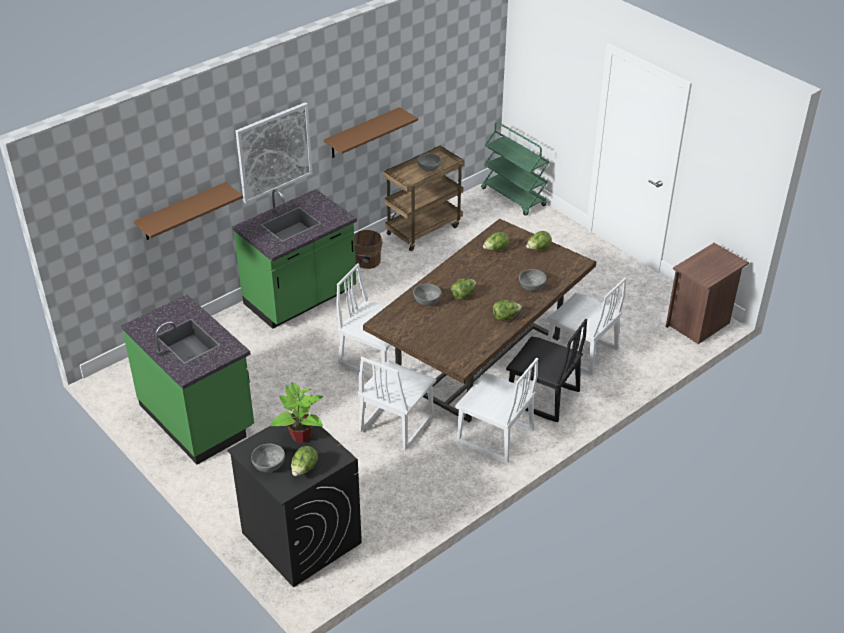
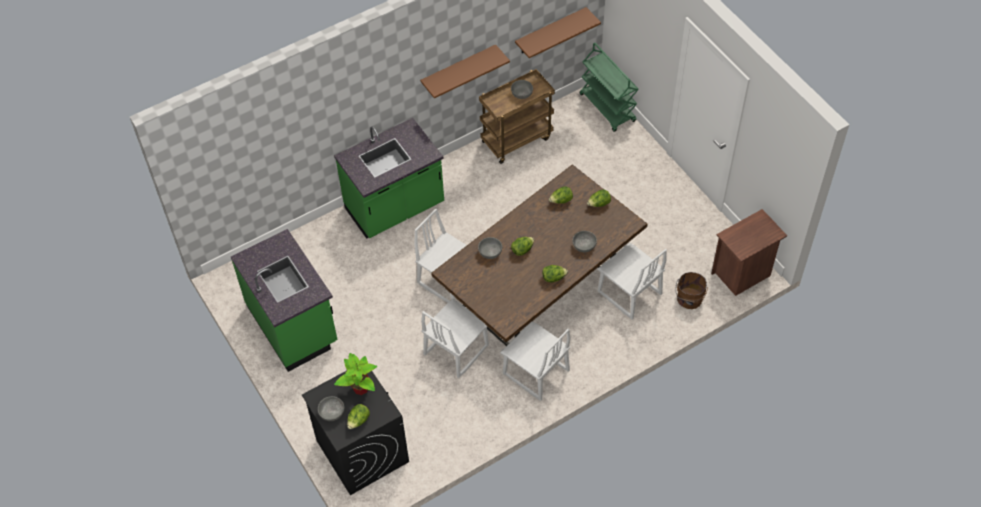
camera: 10 degrees right, 15 degrees up
brown shelf [134,182,243,240] -> brown shelf moved to [515,7,601,58]
picture [236,102,312,203] -> none
brown bucket [354,230,382,269] -> brown bucket moved to [675,272,708,309]
black chair [506,319,587,422] -> none

